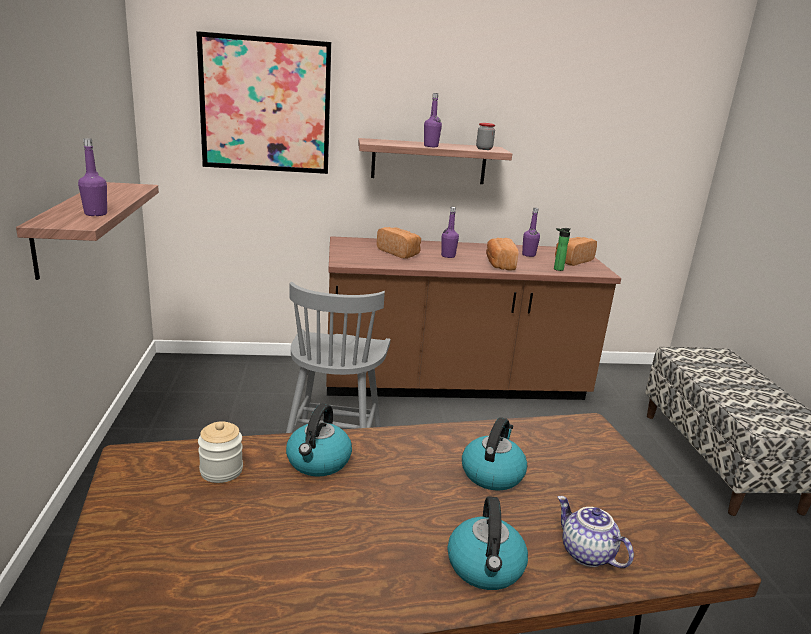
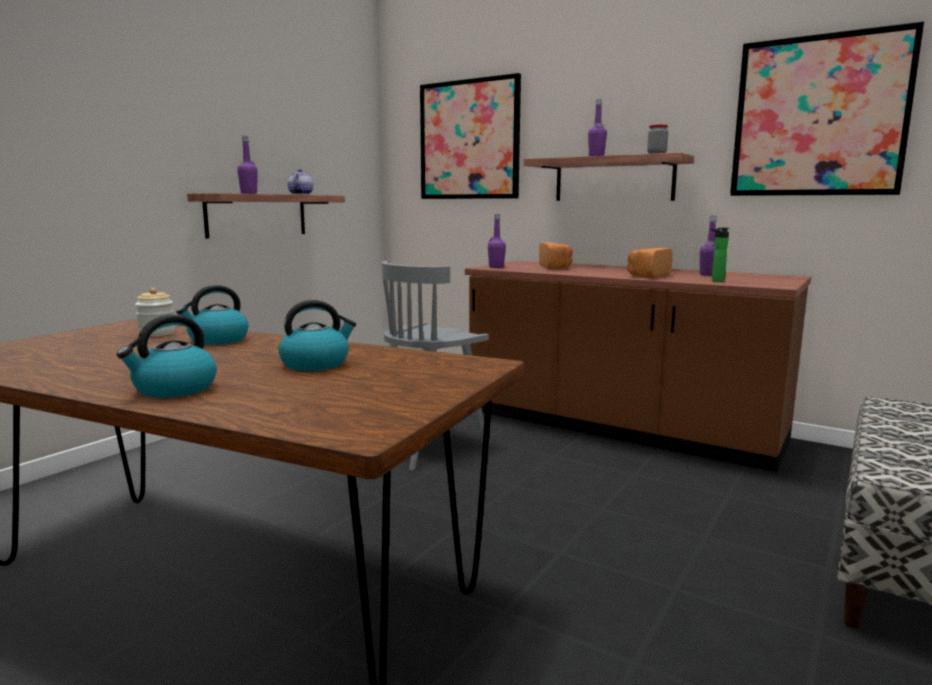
camera: 40 degrees right, 10 degrees down
purple bottle [441,207,459,258] -> purple bottle moved to [488,214,506,268]
bread [555,237,597,266] -> none
teapot [558,496,634,568] -> teapot moved to [287,169,313,195]
none -> picture [730,21,924,196]

